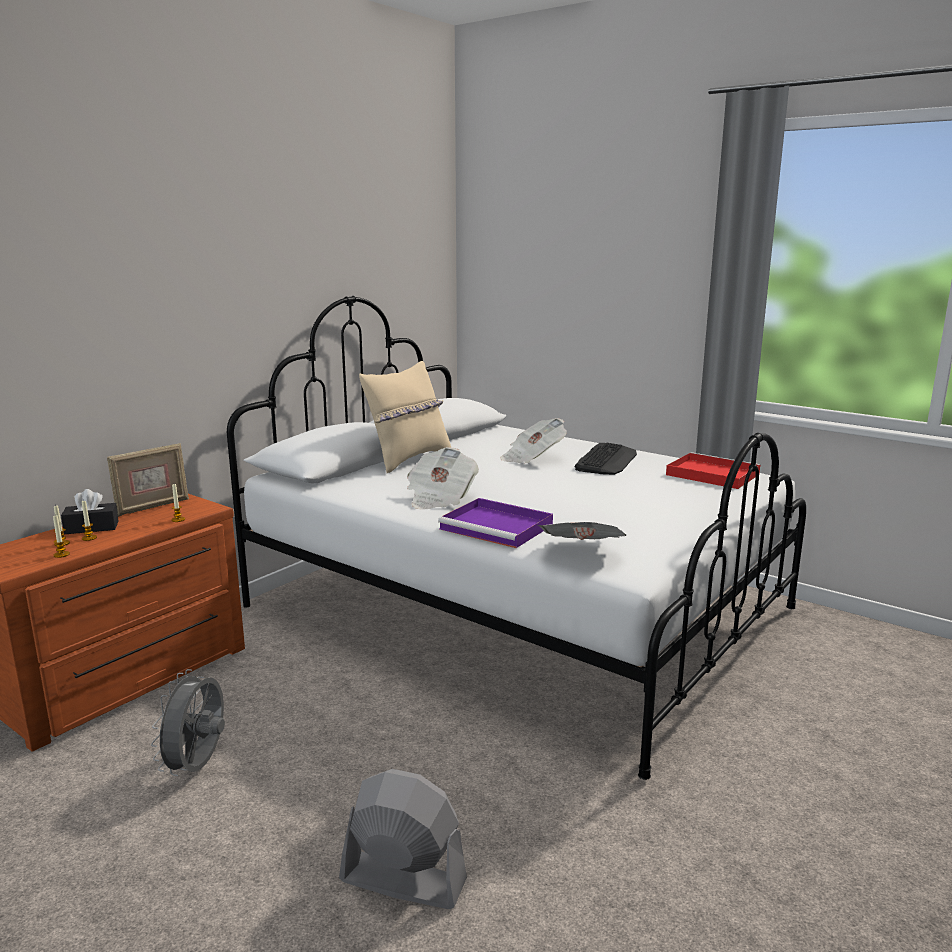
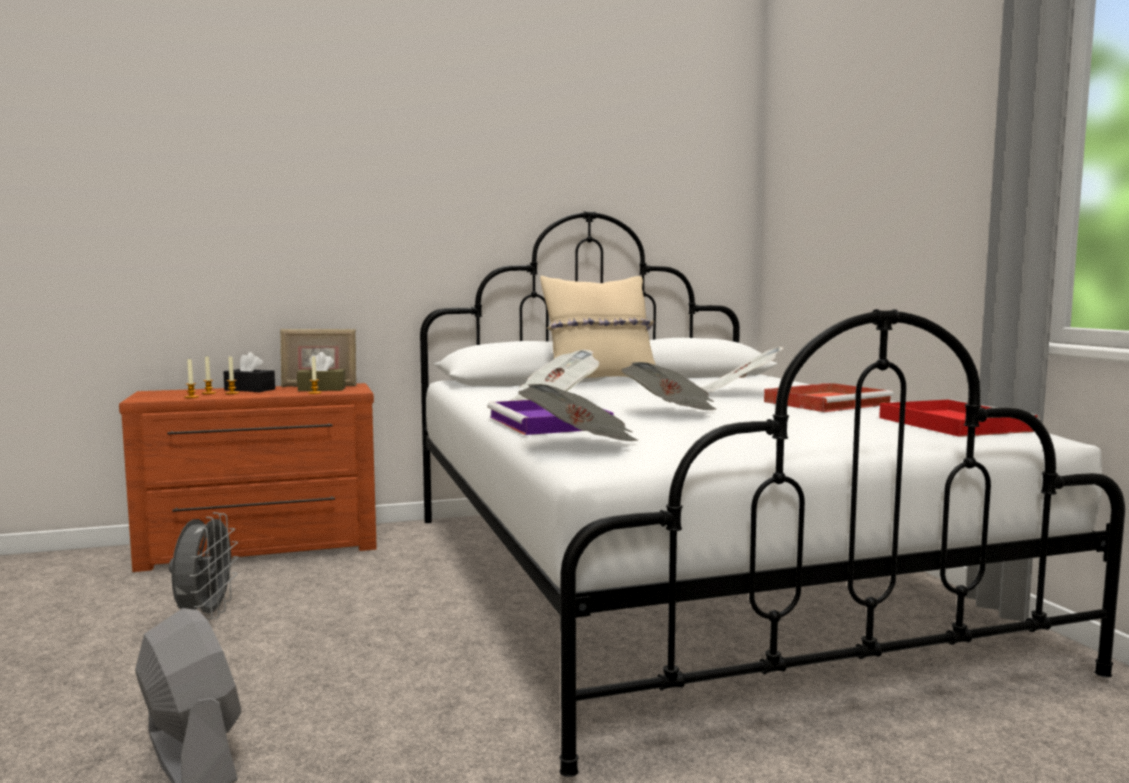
camera: 35 degrees right, 10 degrees down
grey fan [151,669,225,776] -> grey fan turned 135 degrees clockwise [169,512,239,620]
keyboard [575,443,637,475] -> red tray [764,383,894,412]
none -> brown tissue box [297,352,346,391]
none -> newspaper [621,362,716,410]

